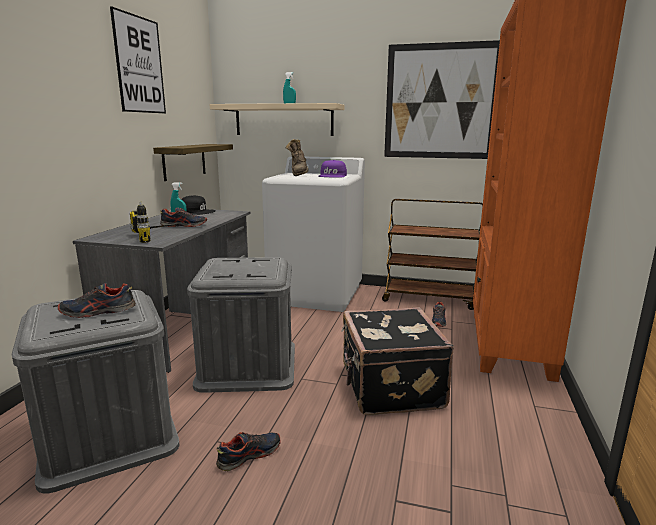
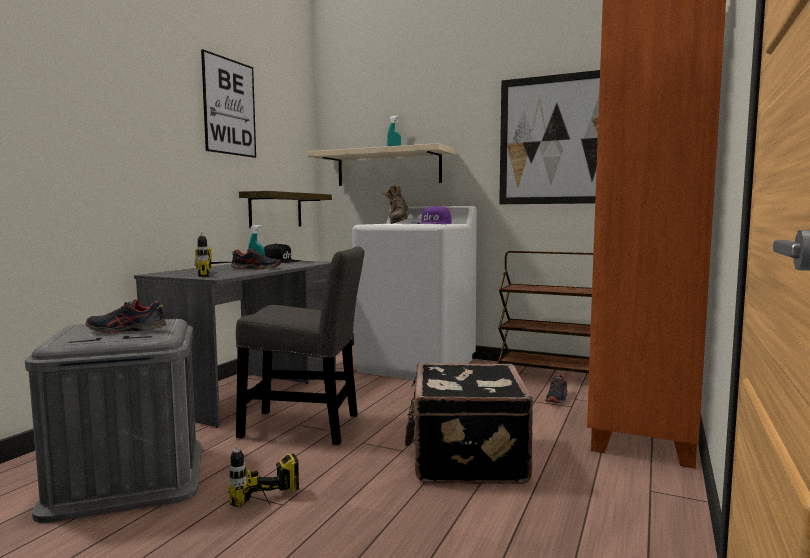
camera: 10 degrees right, 10 degrees down
grey storage box [187,257,295,393] -> grey chair [236,246,365,445]
shoe [216,432,281,471] -> power drill [228,446,299,507]

